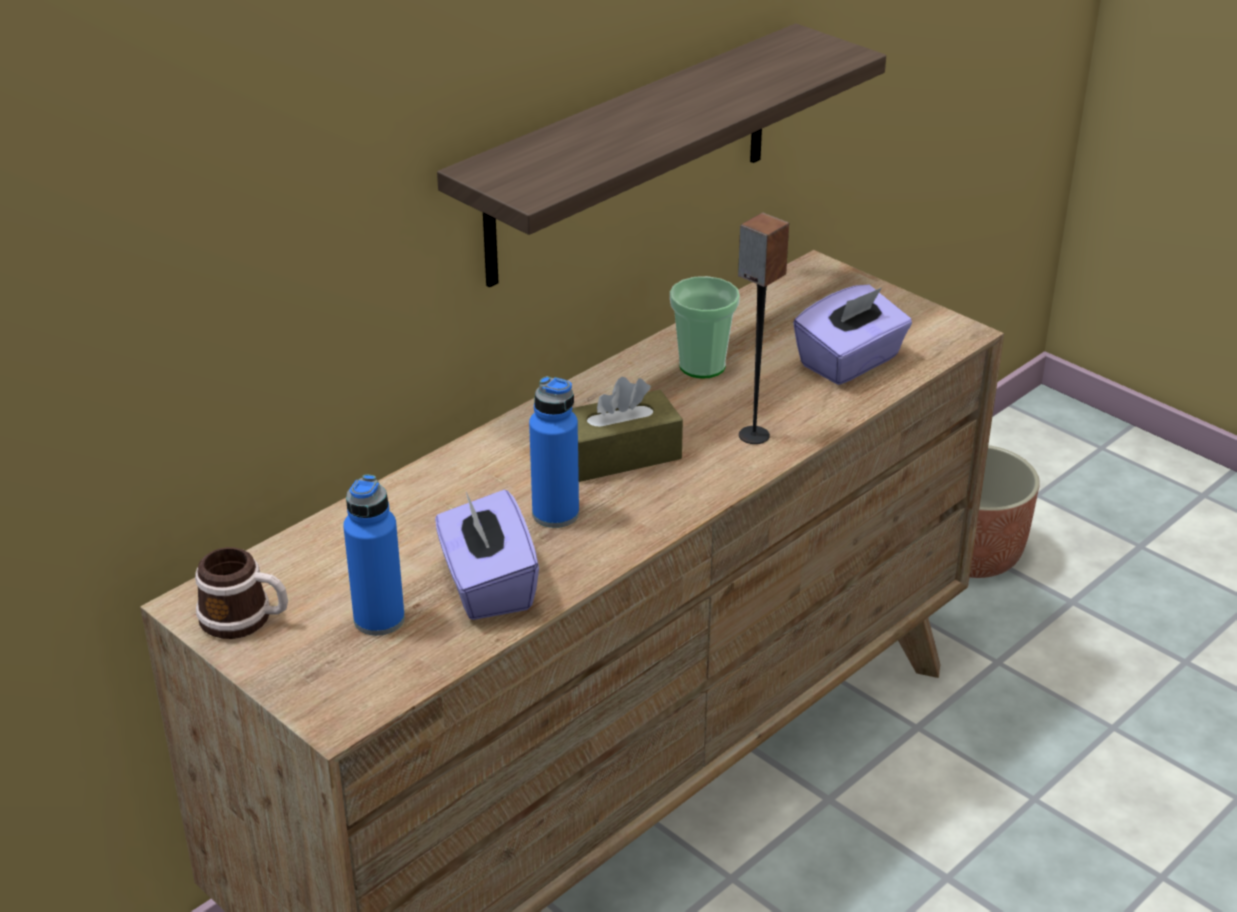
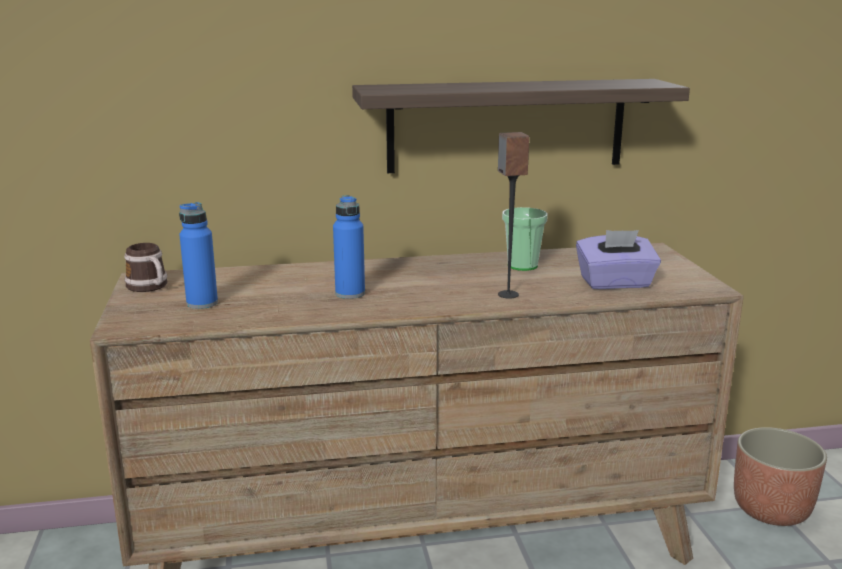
camera: 35 degrees right, 15 degrees down
purple tissue box [435,490,539,620] -> none
brown tissue box [572,377,683,482] -> none

